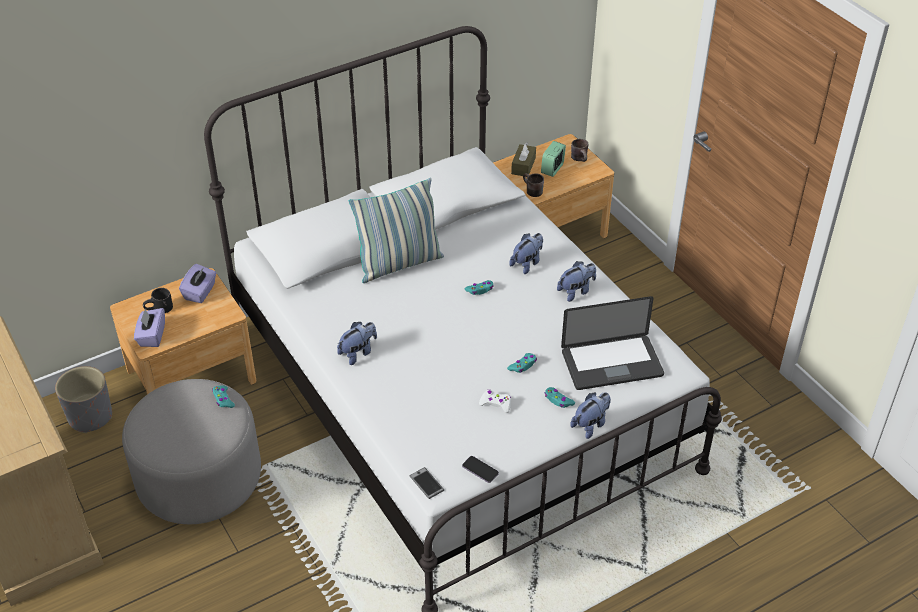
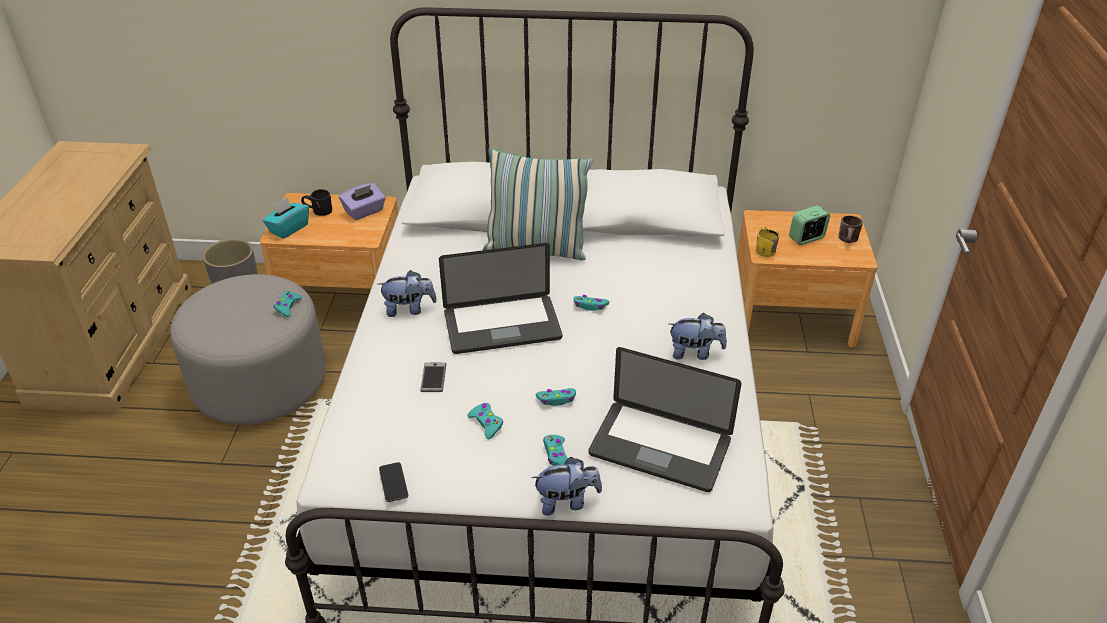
camera: 35 degrees right, 5 degrees down
purple tissue box [134,308,165,347] -> turquoise tissue box [263,197,309,239]
phone [410,467,444,499] -> phone moved to [420,363,446,392]
white game controller [479,390,511,413] -> turquoise game controller [467,403,503,439]
plush toy [509,233,543,274] -> none
brown tissue box [511,142,536,176] -> none
brown mug [523,173,544,197] -> yellow mug [756,227,779,257]
none -> laptop [439,243,562,354]

